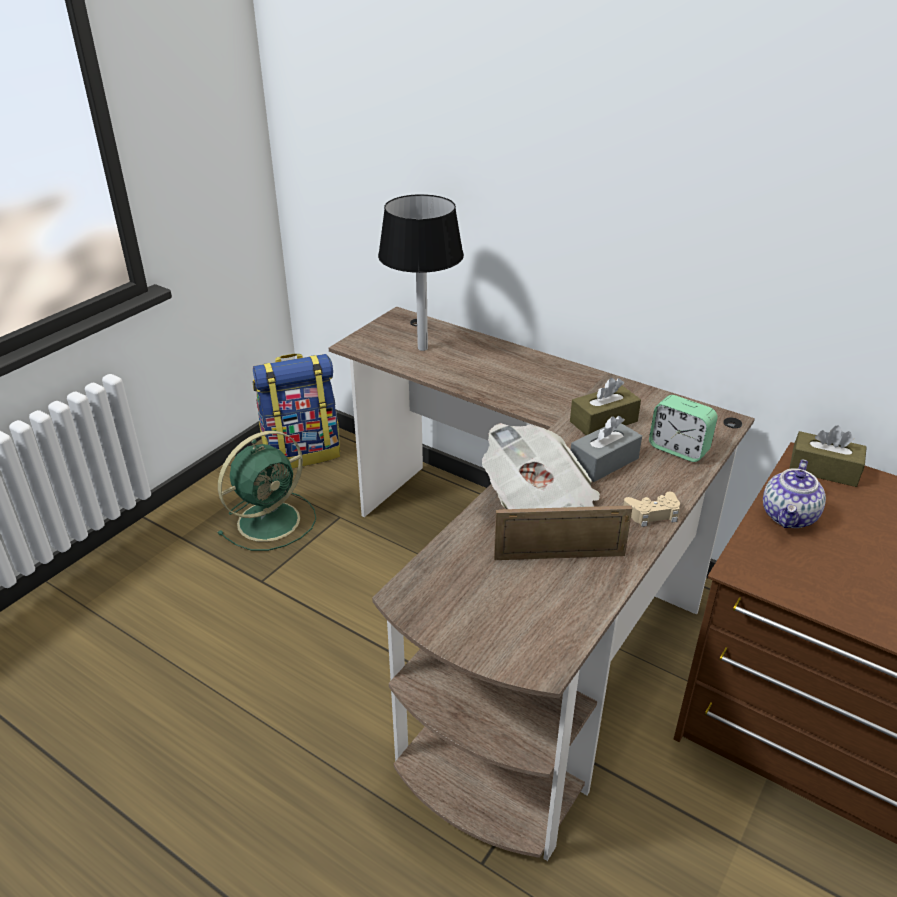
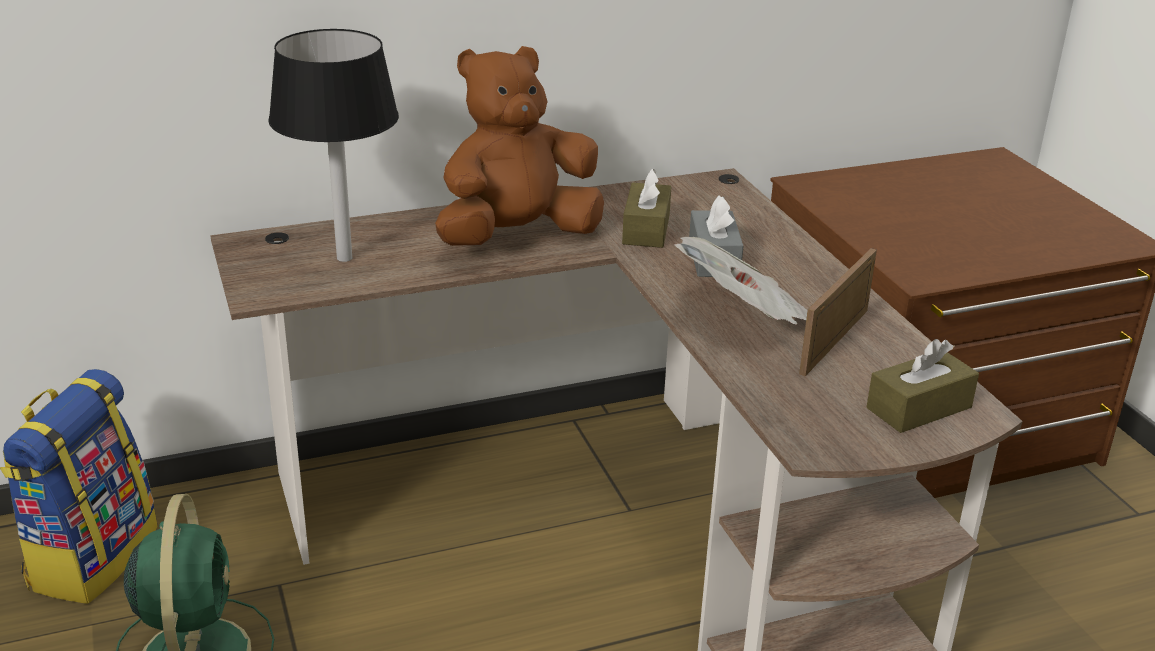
camera: 55 degrees left, 5 degrees down
beige game controller [623,492,680,527] -> none
alarm clock [649,395,718,462] -> none
teapot [763,459,826,528] -> none
brown tissue box [789,426,867,487] -> brown tissue box moved to [866,339,979,433]
none -> brown plush toy [435,46,604,246]

